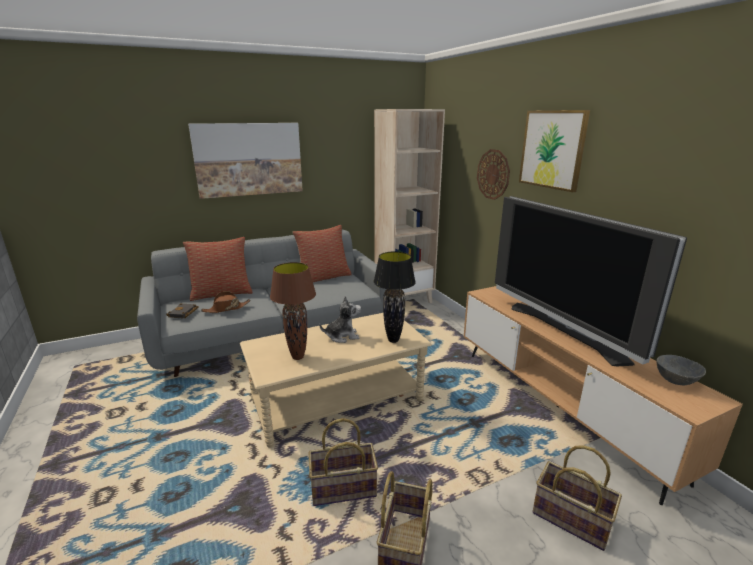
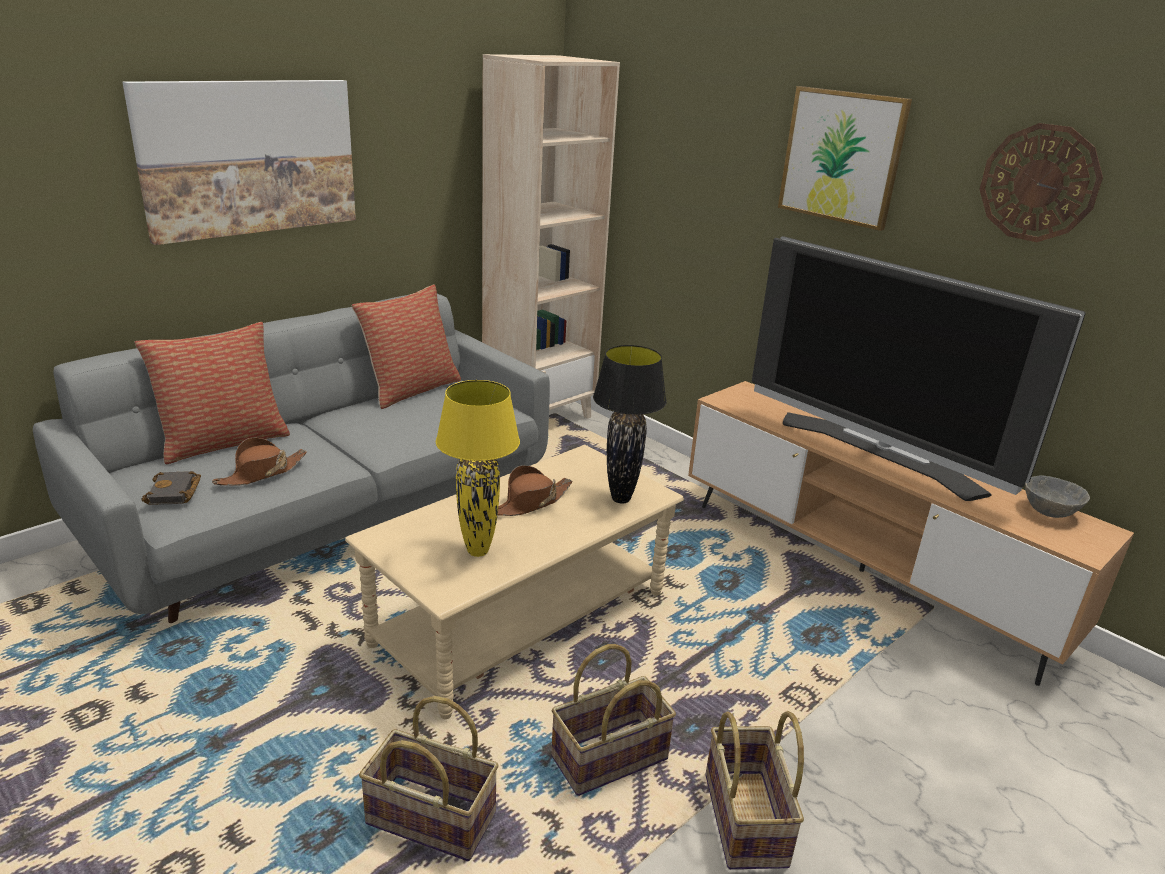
camera: 20 degrees left, 5 degrees up
brown table lamp [270,262,316,360] -> yellow table lamp [436,380,520,557]
plush toy [319,296,361,343] -> brown hat [498,465,572,516]
wall clock [477,149,510,200] -> wall clock moved to [979,123,1103,242]
basket [533,445,622,551] -> basket moved to [359,696,499,861]

